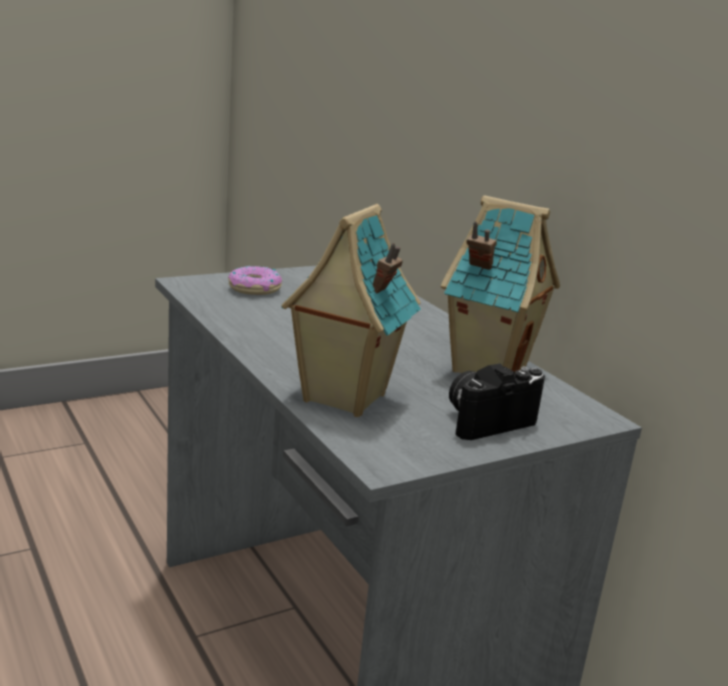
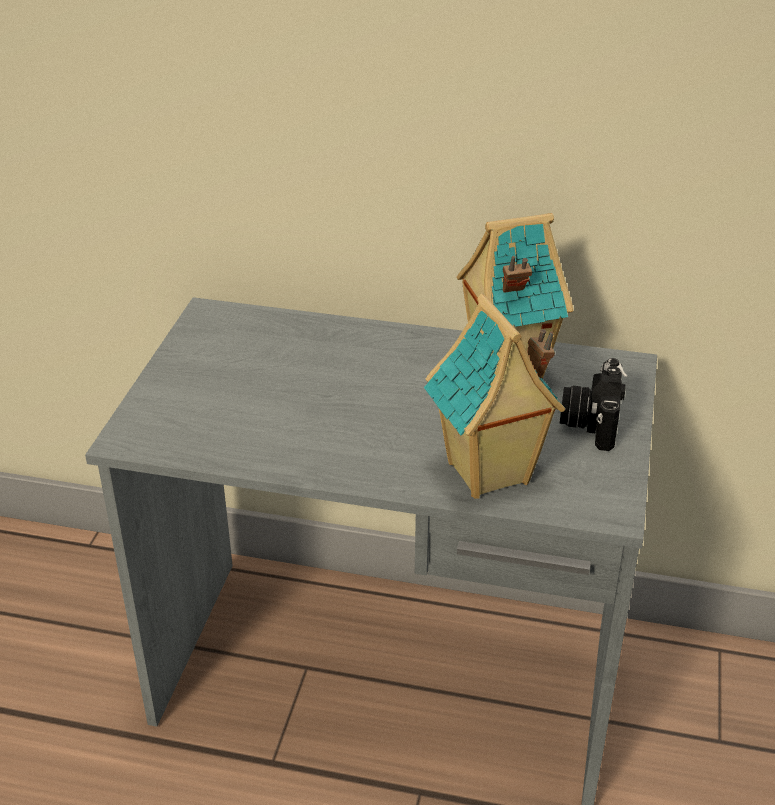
camera: 45 degrees left, 15 degrees up
donut [228,266,282,295] -> none

